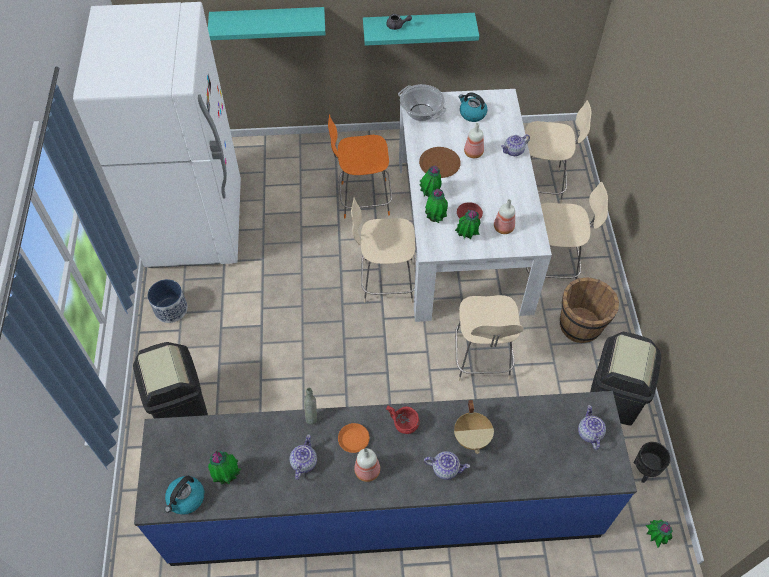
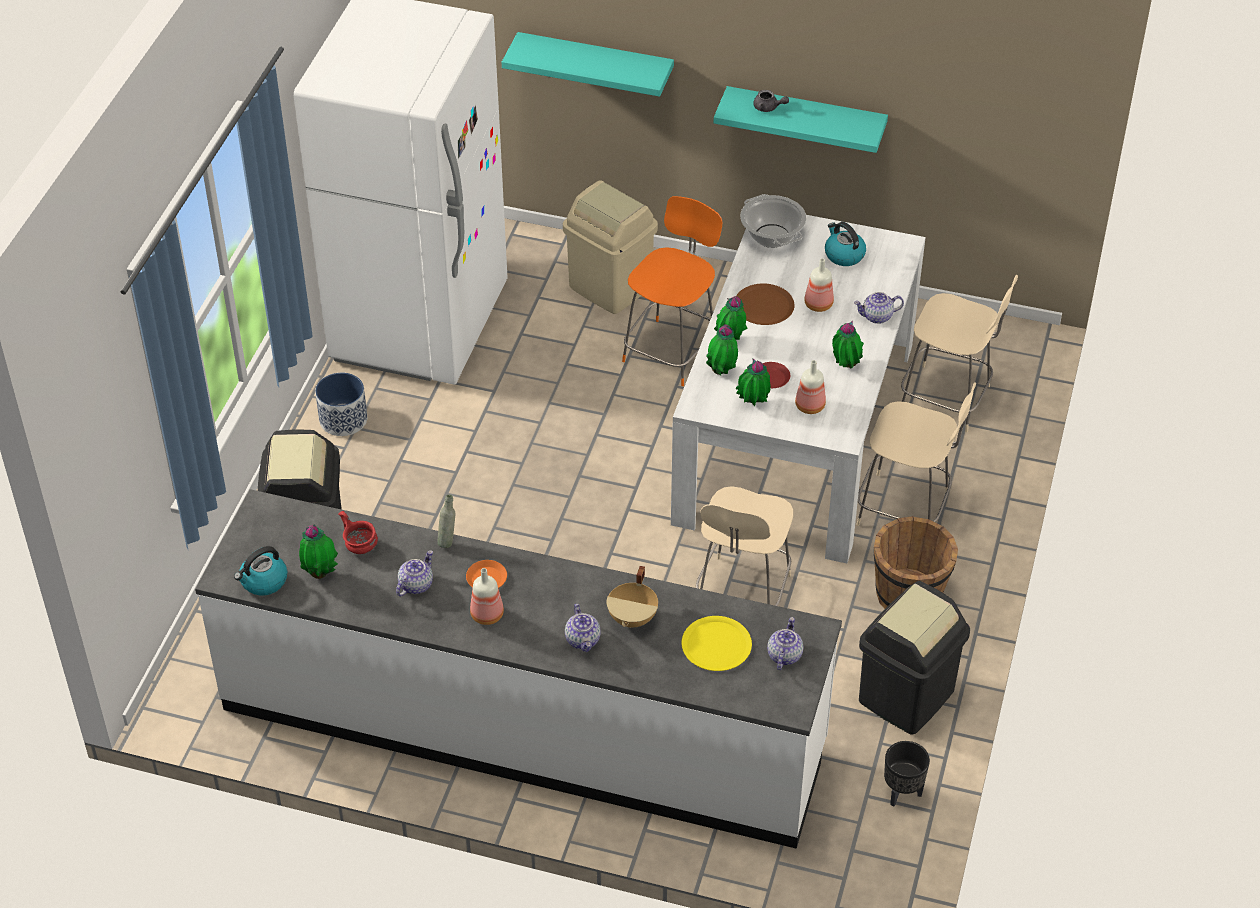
camera: 20 degrees right, 10 degrees down
blue counter [134,391,637,566] -> white counter [195,489,842,849]
orange chair [328,114,392,218] -> orange chair turned 105 degrees clockwise [622,196,722,386]
beige chair [351,198,416,303] -> none
red bowl [386,406,419,434] -> red bowl moved to [338,511,378,554]
teapot [424,451,470,480] -> teapot turned 45 degrees clockwise [565,604,601,652]
potted plant [646,520,673,548] -> potted plant moved to [832,321,864,369]
none -> beige trash can [563,180,658,314]
none -> yellow plate [682,616,752,671]

